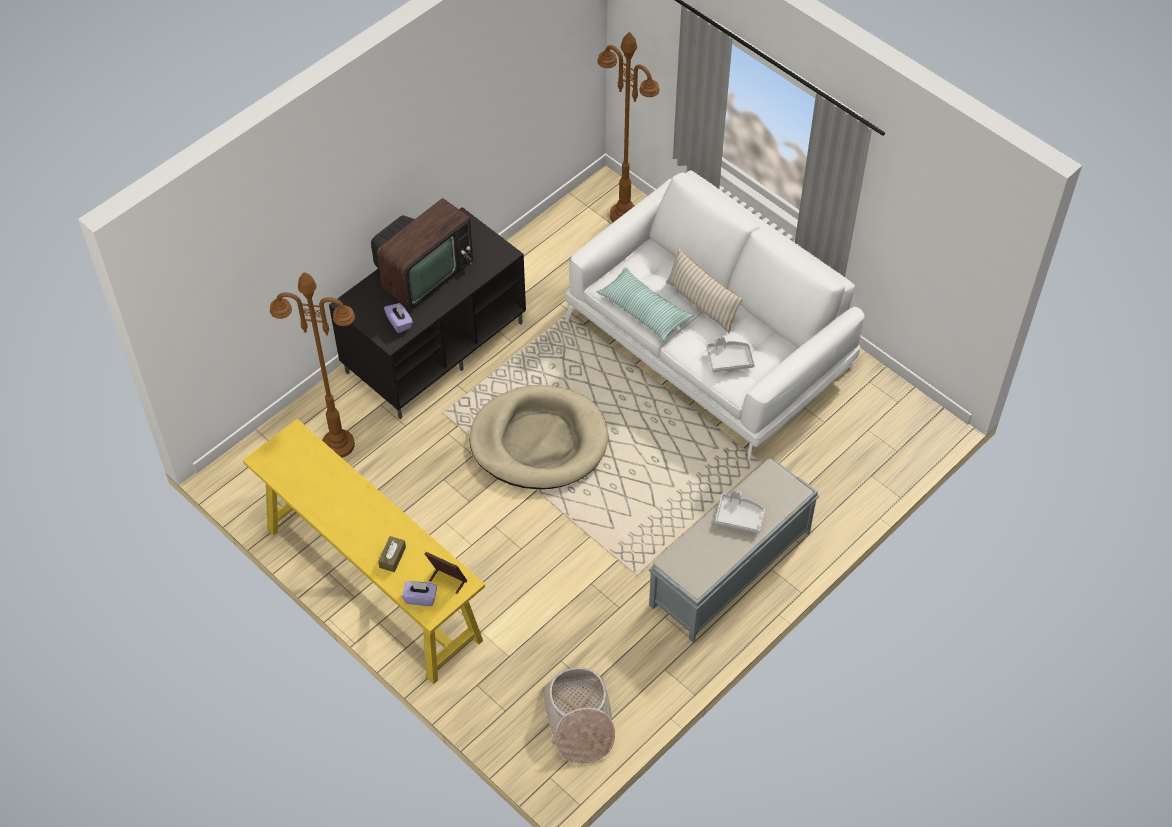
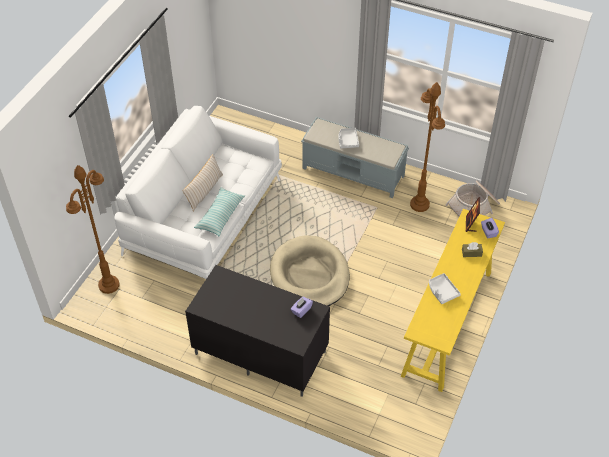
camera: 110 degrees left, 5 degrees down
brown floor lamp [270,272,355,458] -> brown floor lamp moved to [410,82,445,212]
television [371,198,473,309] -> none
grey tray [707,337,755,372] -> grey tray moved to [429,273,461,304]

